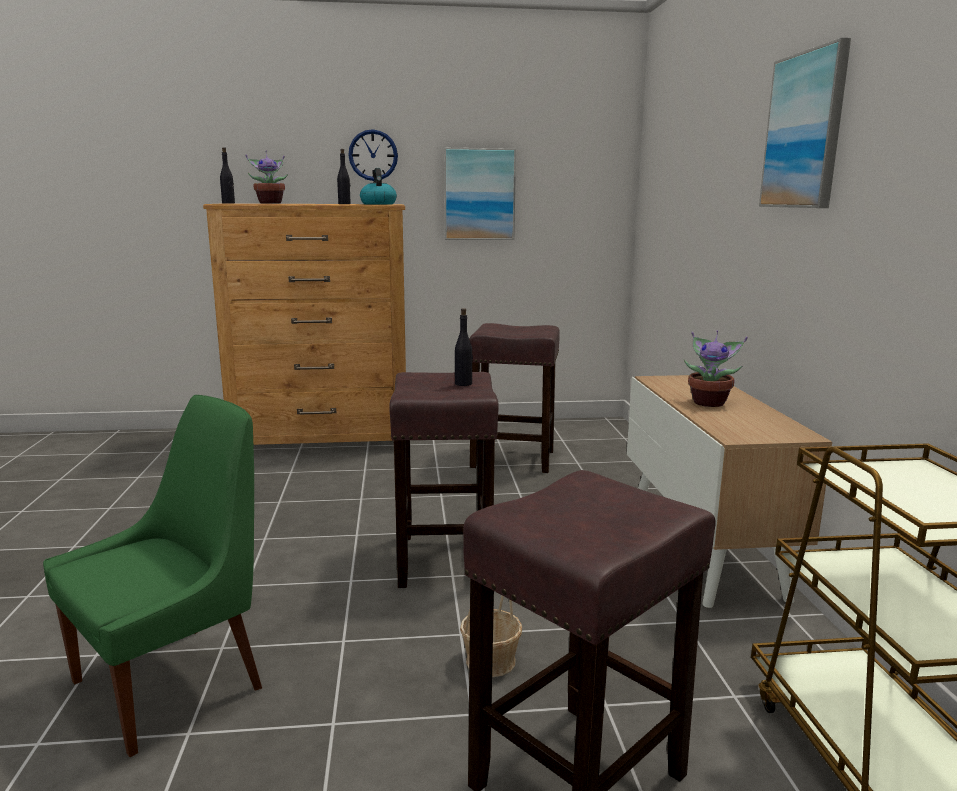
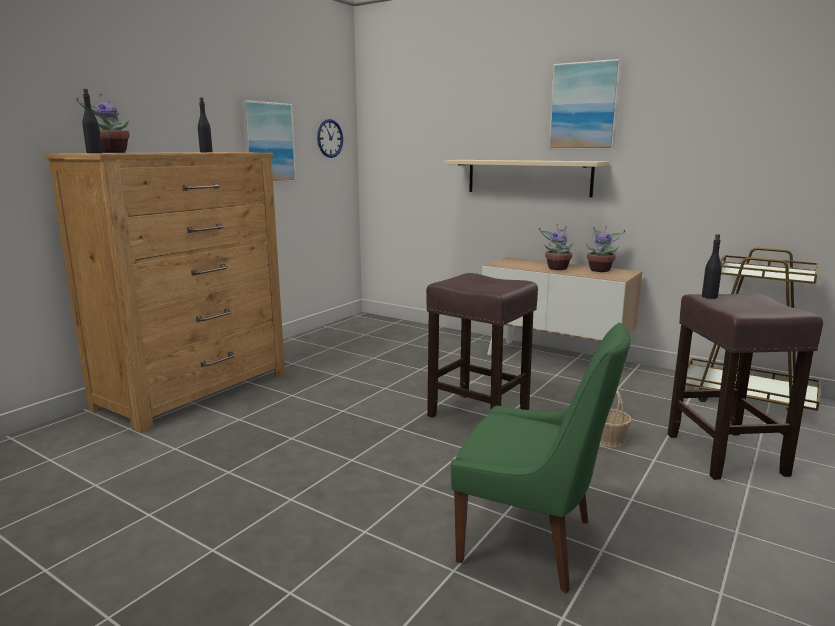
camera: 50 degrees left, 0 degrees up
green chair [43,395,262,757] -> green chair turned 120 degrees clockwise [451,323,631,593]
wall clock [348,129,398,181] -> wall clock moved to [317,119,343,158]
kettle [360,168,397,205] -> none
black bottle [455,308,473,386] -> black bottle moved to [702,234,722,299]
brown stool [469,323,560,473] -> none
none -> beige shelf [444,160,608,197]
none -> potted plant [586,226,625,272]

